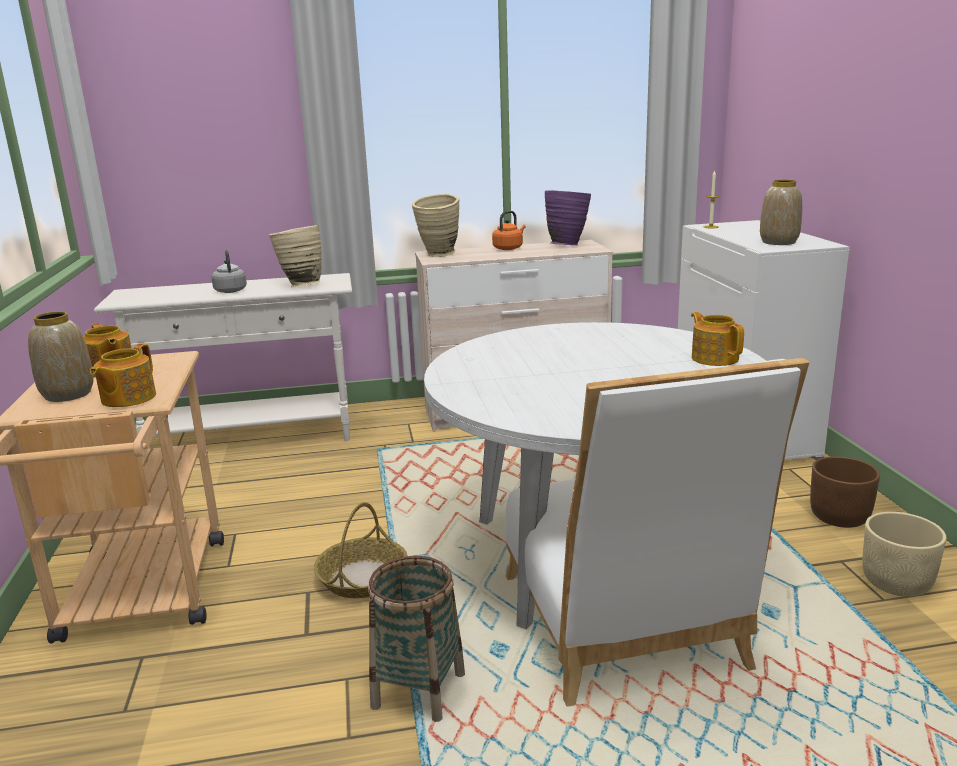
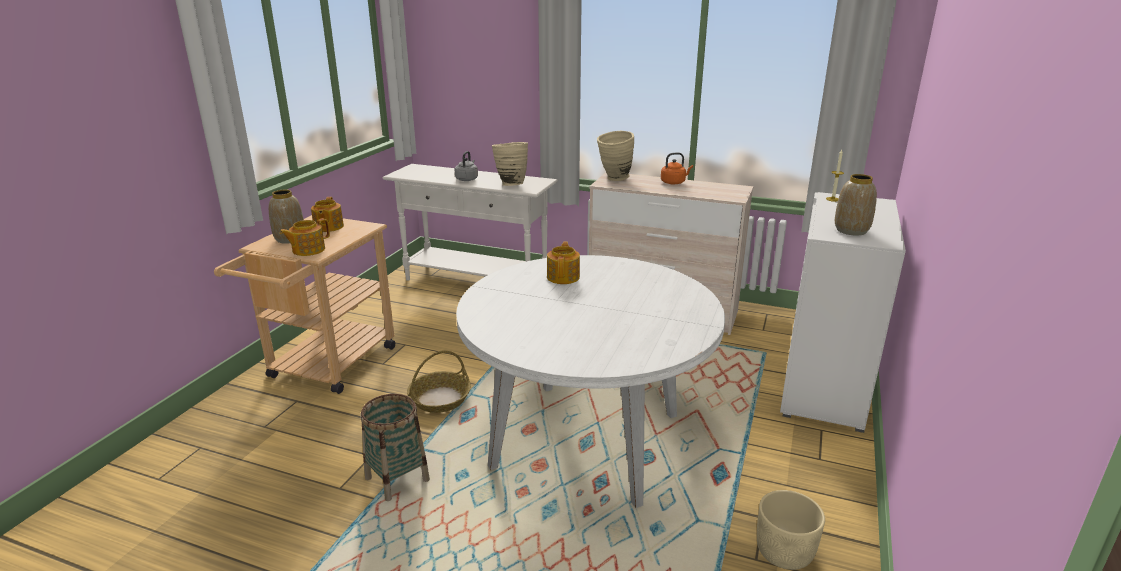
camera: 30 degrees right, 5 degrees up
white chair [505,358,809,707] -> none
purple vase [545,190,591,245] -> none
teapot [691,312,744,366] -> teapot moved to [547,242,580,284]
brown planter [810,456,880,528] -> none

